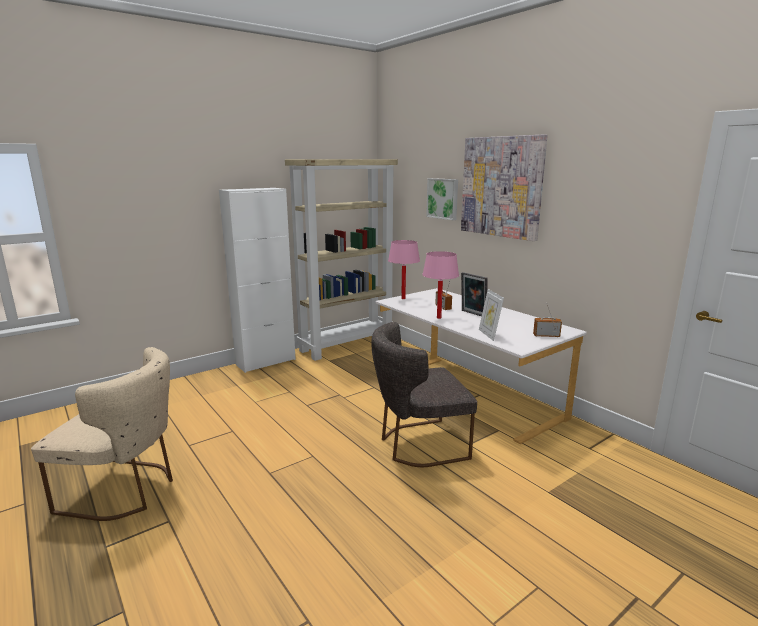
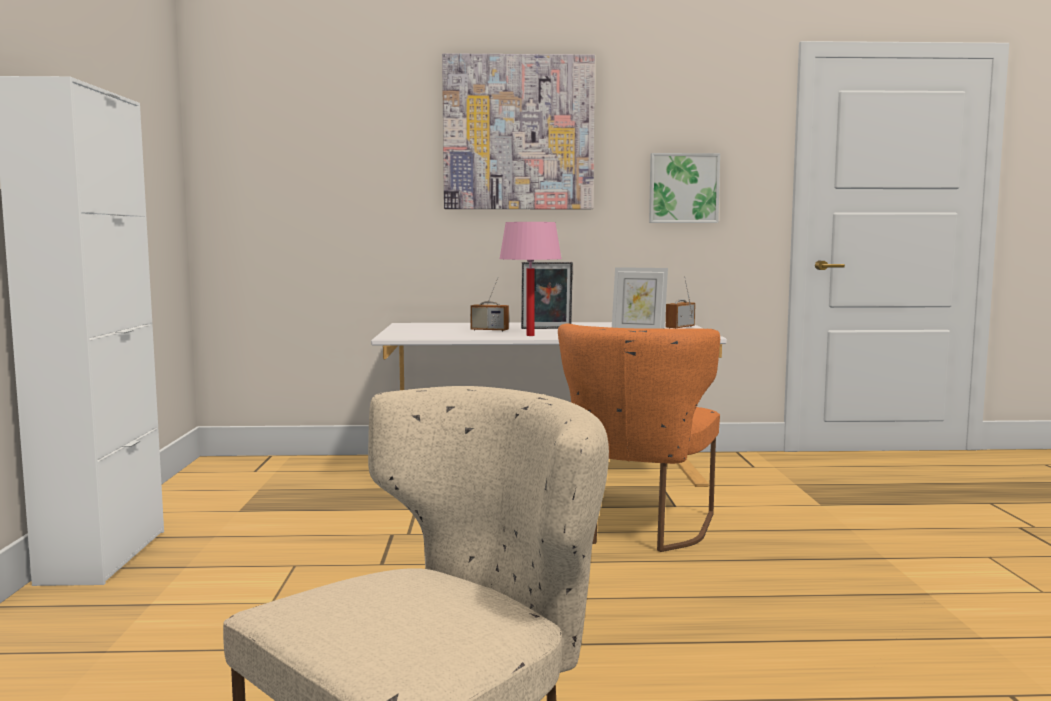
camera: 55 degrees left, 10 degrees down
beige bookcase [285,159,398,361] -> none
grey chair [371,322,477,467] -> orange chair [558,323,720,552]
pink table lamp [388,240,420,299] -> none
picture [426,178,458,220] -> picture moved to [649,153,720,223]

